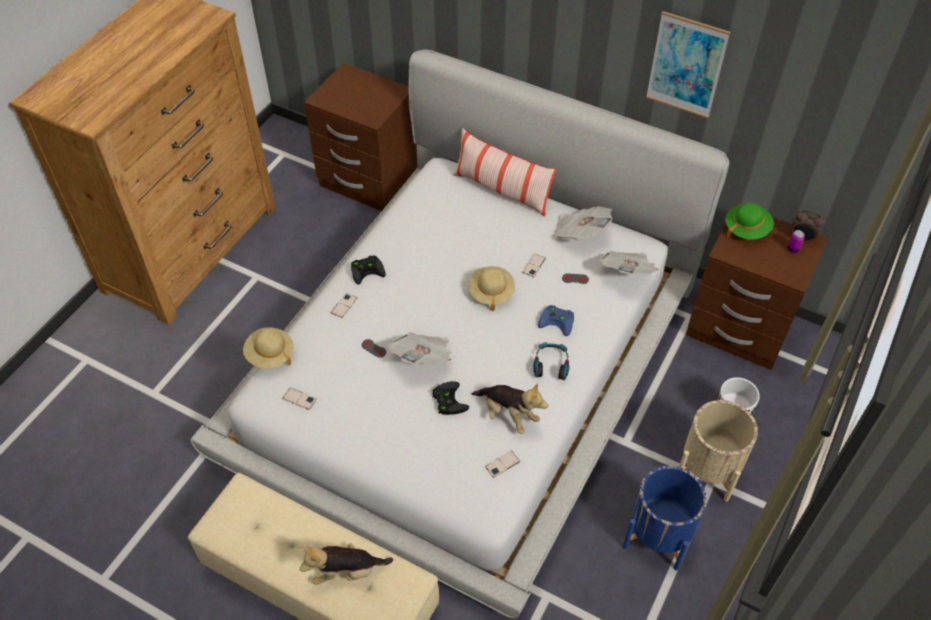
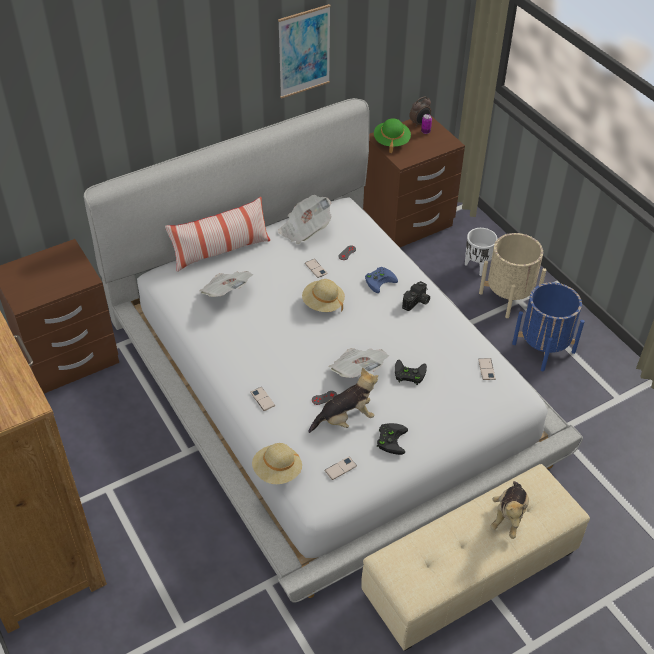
camera: 60 degrees left, 5 degrees down
black game controller [351,255,386,284] -> black game controller moved to [377,423,408,455]
plush toy [471,383,548,434] -> plush toy moved to [308,367,378,433]
headphones [533,342,570,380] -> camera [402,281,430,311]
newspaper [600,251,658,274] -> newspaper moved to [199,271,253,297]

